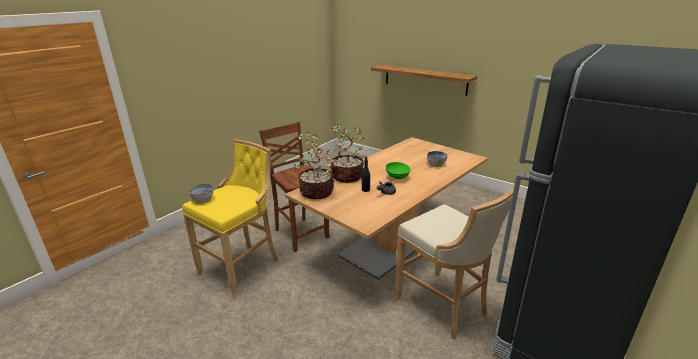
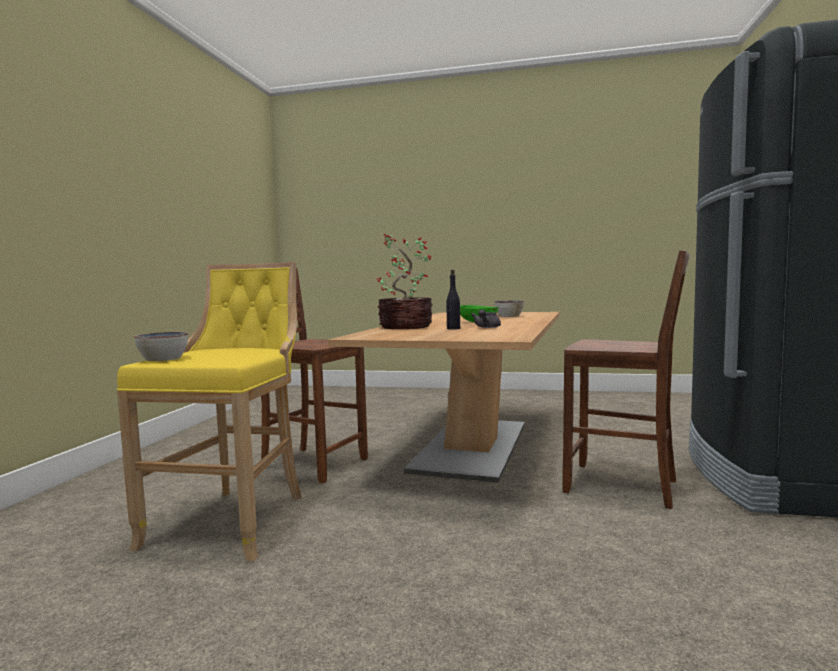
camera: 25 degrees left, 20 degrees down
potted plant [293,131,335,199] -> none
shelf [371,65,477,96] -> none
beige stool [394,187,514,339] -> brown chair [563,250,690,509]

